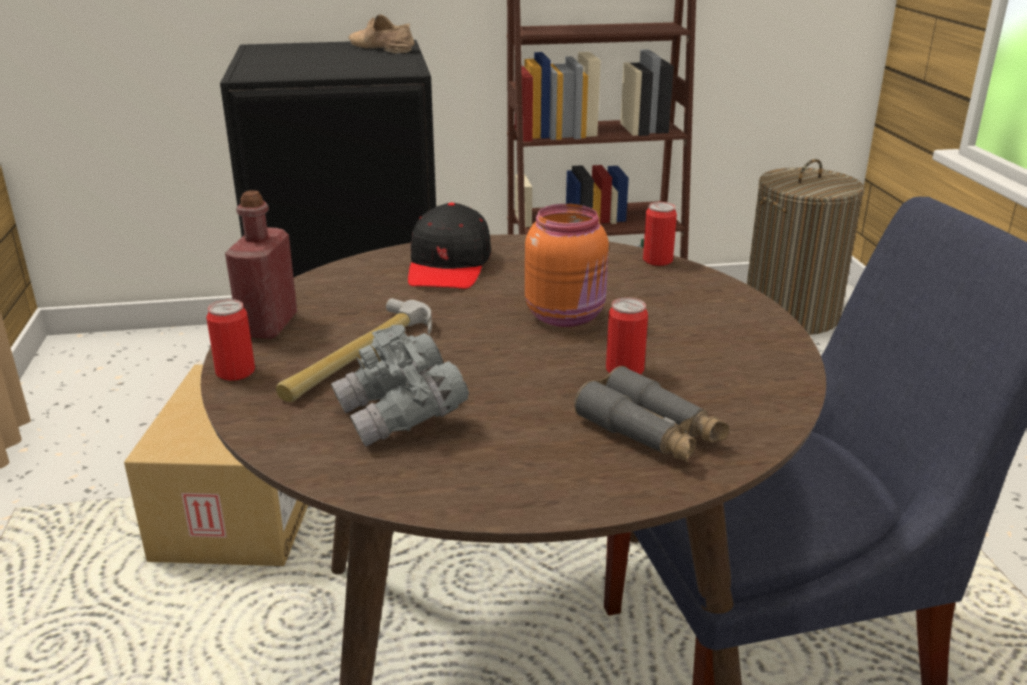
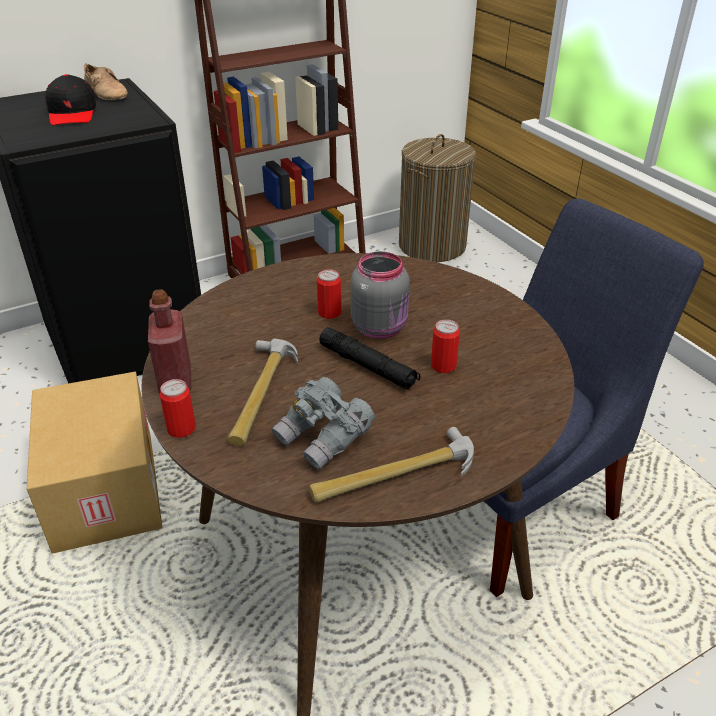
camera: 20 degrees left, 10 degrees up
beige shoe [349,14,414,53] -> beige shoe turned 150 degrees counterclockwise [84,63,128,100]
black cap [408,203,491,289] -> black cap moved to [45,74,96,125]
orange jar [525,204,609,327] -> grey jar [351,251,410,339]
grey binoculars [574,366,729,463] -> none
can [643,202,677,266] -> can moved to [317,269,341,319]
none -> hammer [309,427,474,503]
none -> black flashlight [319,327,420,390]

